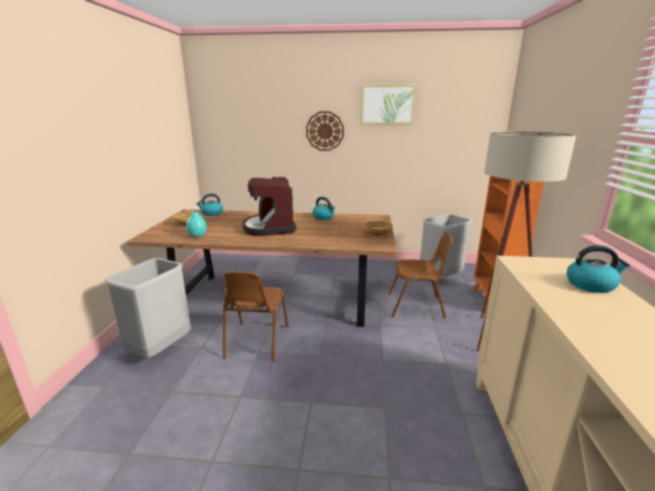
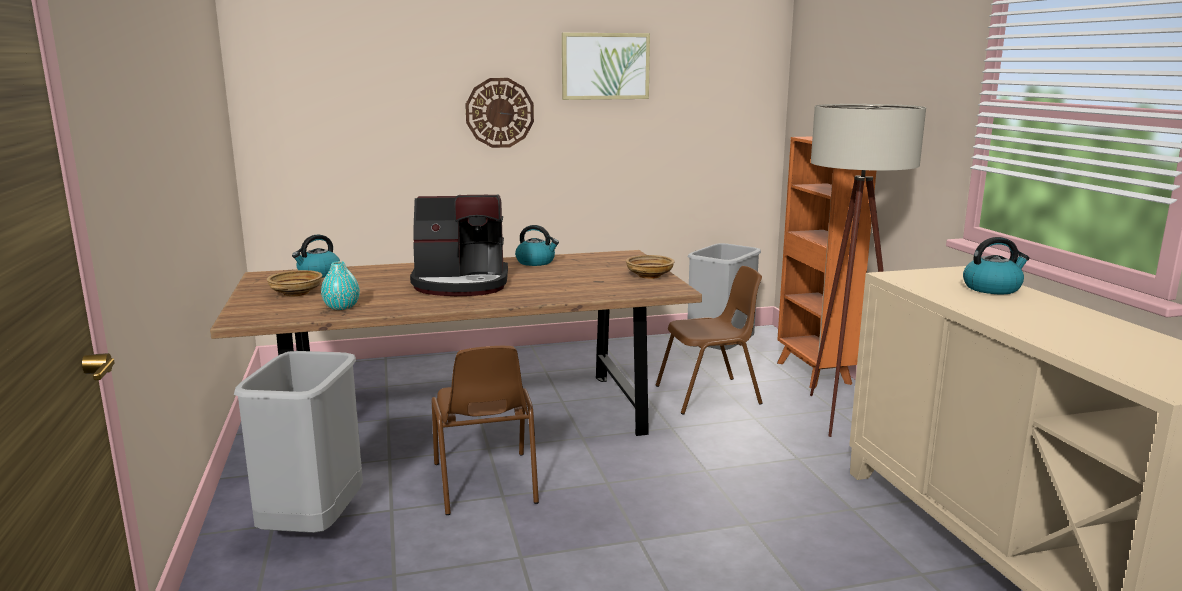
camera: 20 degrees left, 5 degrees down
coffee machine [243,177,296,236] -> coffee machine turned 60 degrees counterclockwise [410,194,508,296]

